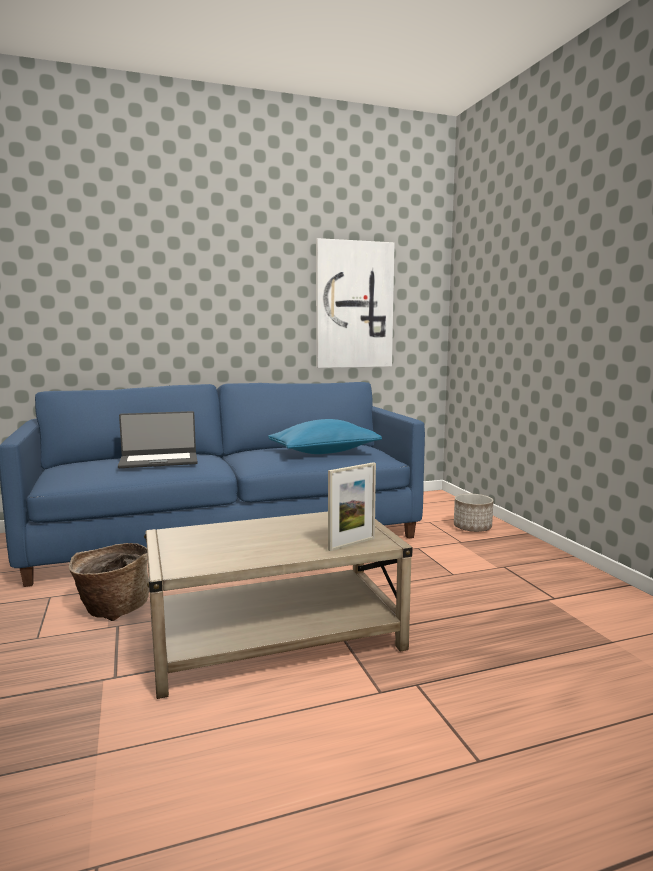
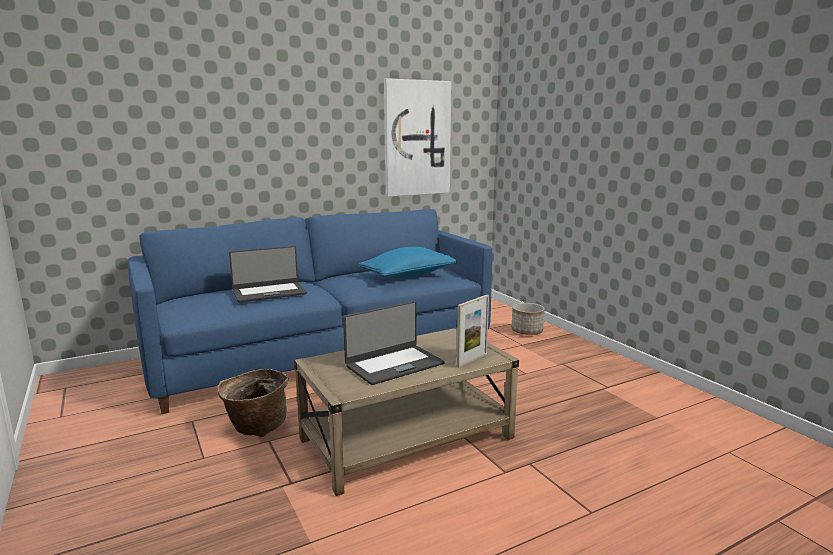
camera: 10 degrees left, 5 degrees up
none -> laptop [343,301,445,385]

